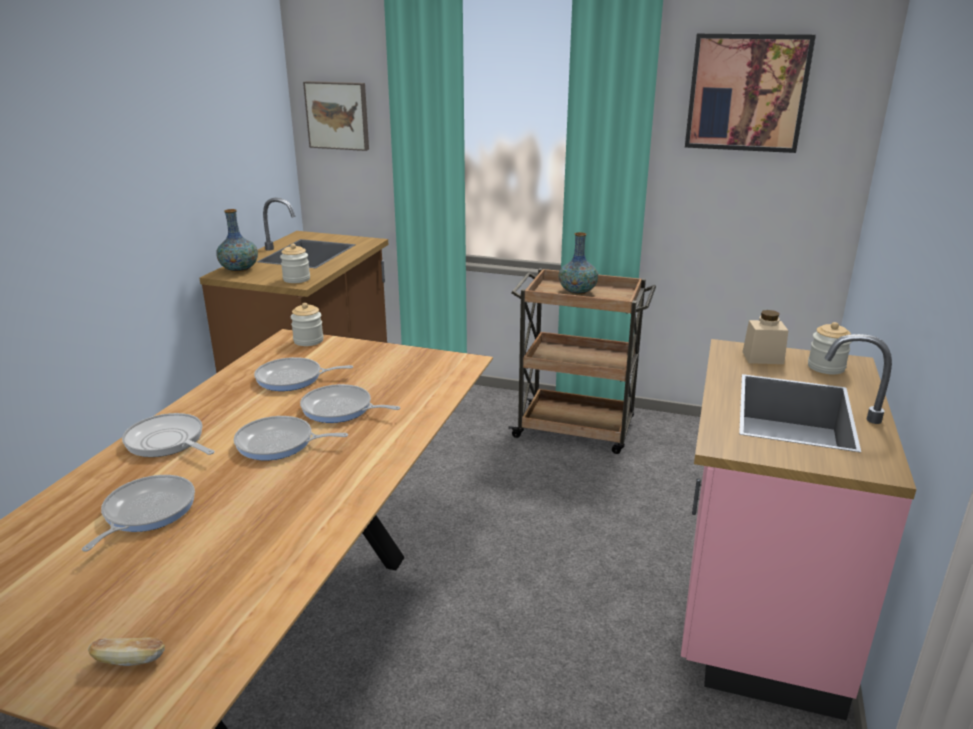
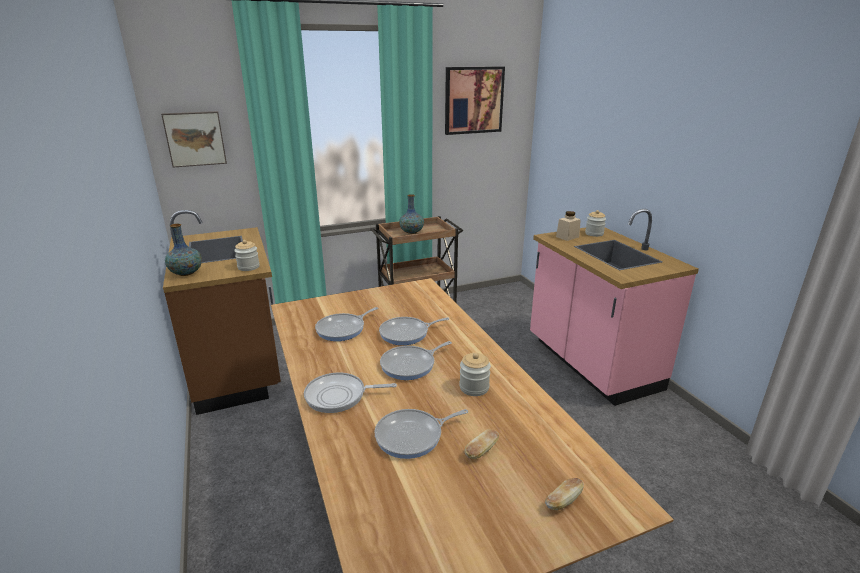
camera: 40 degrees left, 0 degrees up
frying pan [82,475,195,552] -> frying pan turned 90 degrees counterclockwise [375,409,468,459]
jar [291,303,324,346] -> jar moved to [459,353,491,396]
none -> bread [464,429,499,459]

